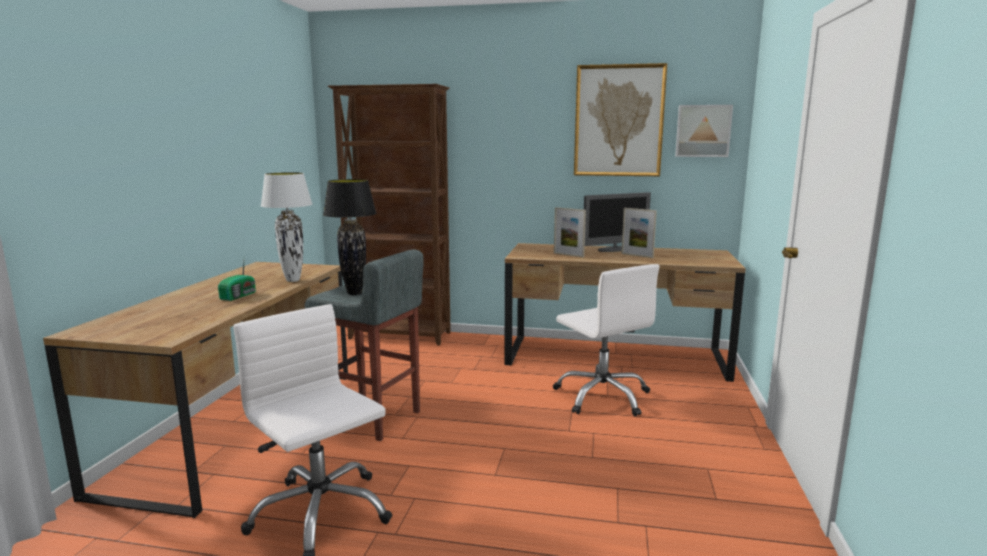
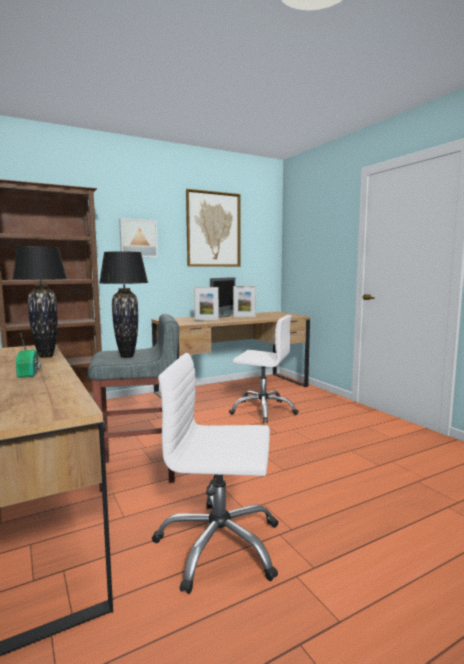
camera: 40 degrees left, 5 degrees down
white table lamp [261,172,312,282] -> black table lamp [12,246,67,358]
picture [675,105,733,157] -> picture moved to [119,218,158,257]

